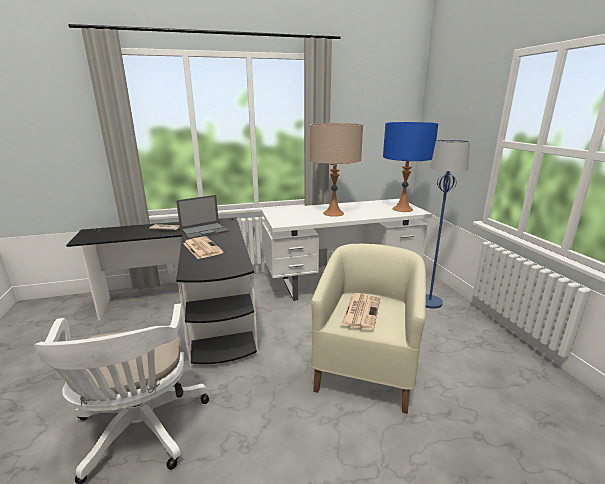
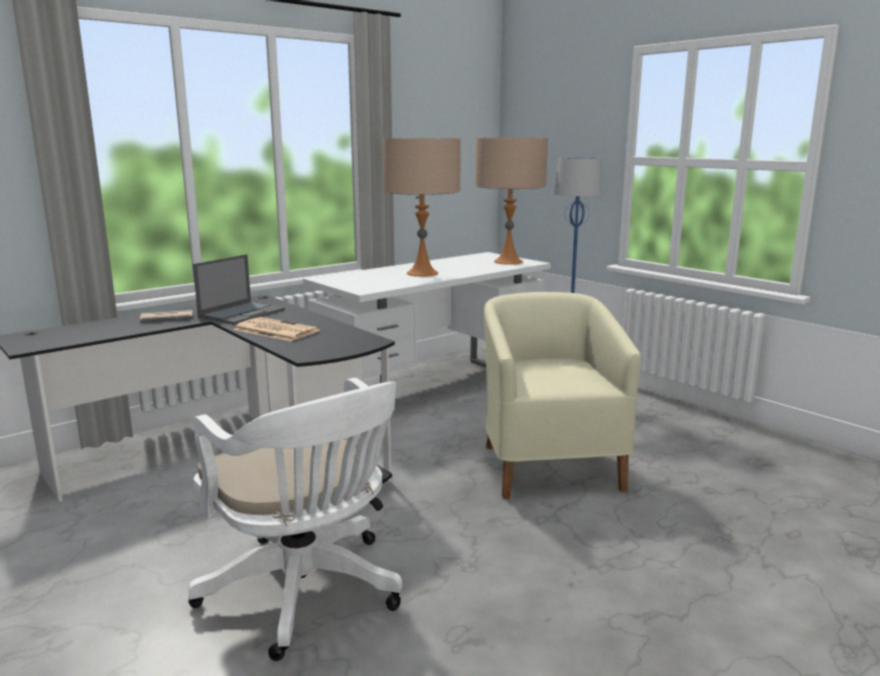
camera: 25 degrees left, 5 degrees down
newspaper [341,293,380,330] -> none
blue table lamp [383,122,438,212] -> beige table lamp [475,138,548,265]

